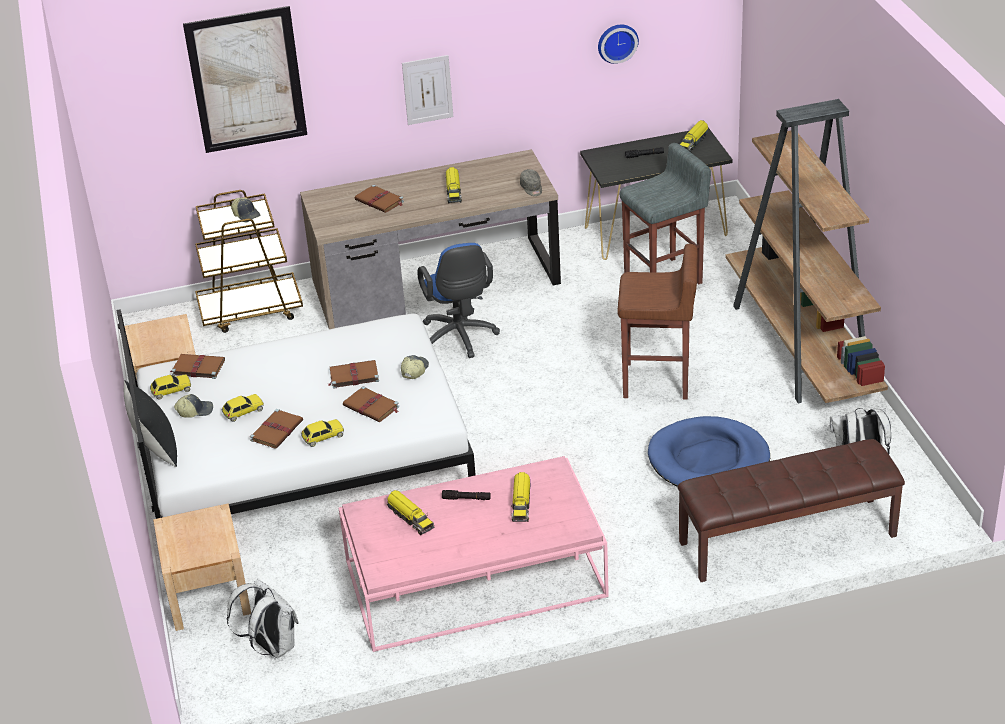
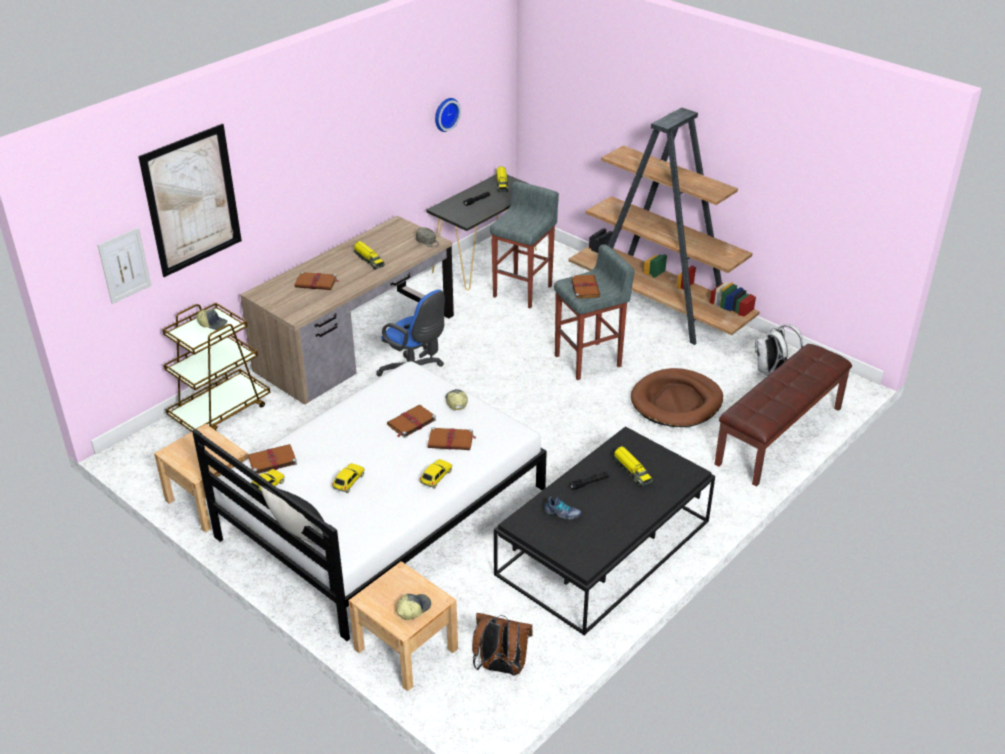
camera: 35 degrees left, 0 degrees up
cap [174,394,213,418] -> cap moved to [396,594,431,620]
white backpack [227,579,299,658] -> brown backpack [472,613,533,675]
brown book [250,409,303,449] -> brown book moved to [571,275,600,299]
pink coffee table [339,456,609,652] -> black coffee table [494,426,715,636]
toy truck [387,490,434,535] -> shoe [544,496,582,520]
picture [402,55,453,125] -> picture moved to [98,227,152,304]
brown stool [617,244,698,399] -> grey stool [554,244,635,380]
blue dog bed [648,416,770,487] -> brown dog bed [631,368,723,427]

